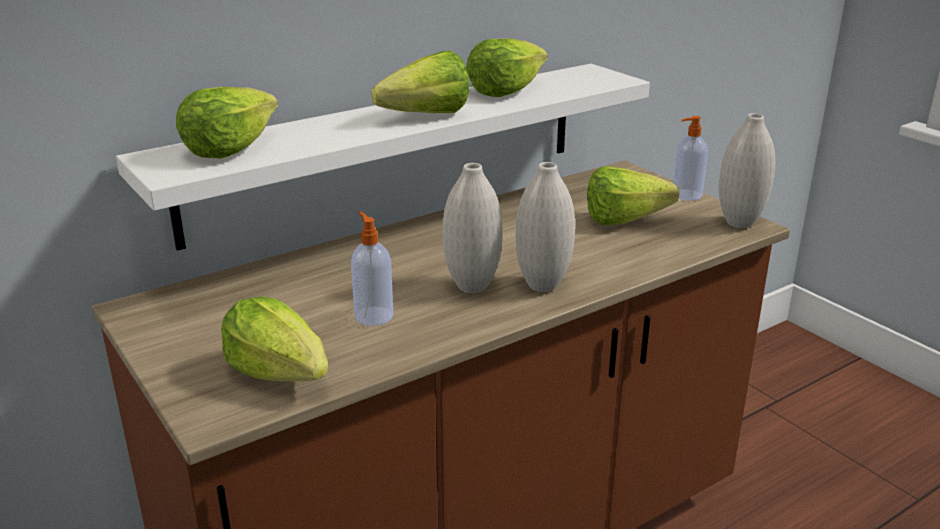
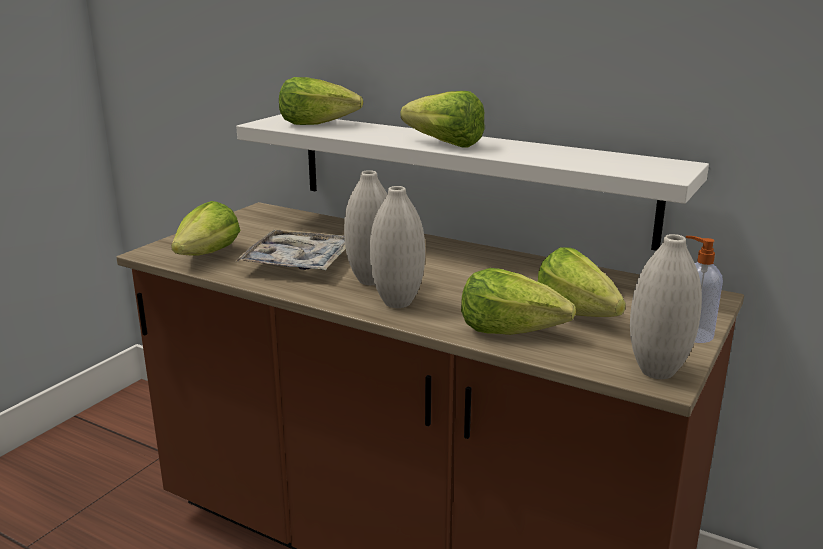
camera: 65 degrees right, 5 degrees down
soap dispenser [351,211,393,326] -> tray [235,229,346,270]
lettuce [466,38,548,97] -> lettuce moved to [461,268,576,335]

